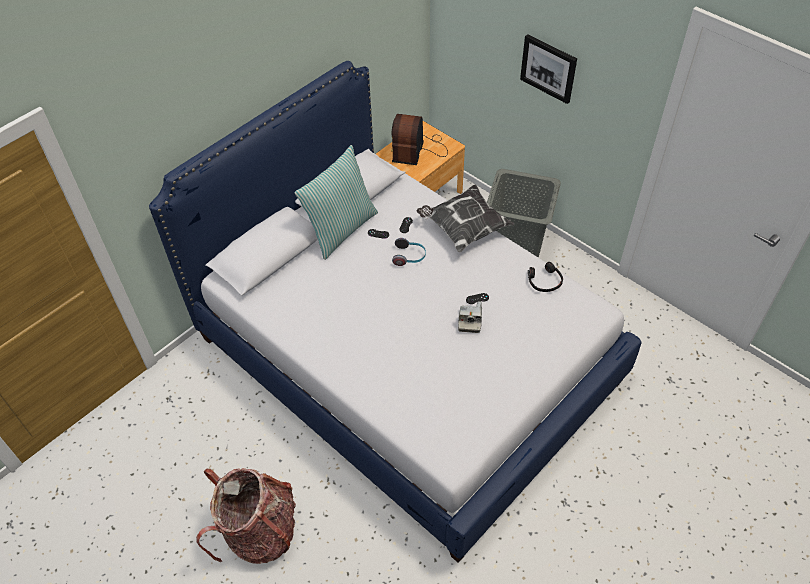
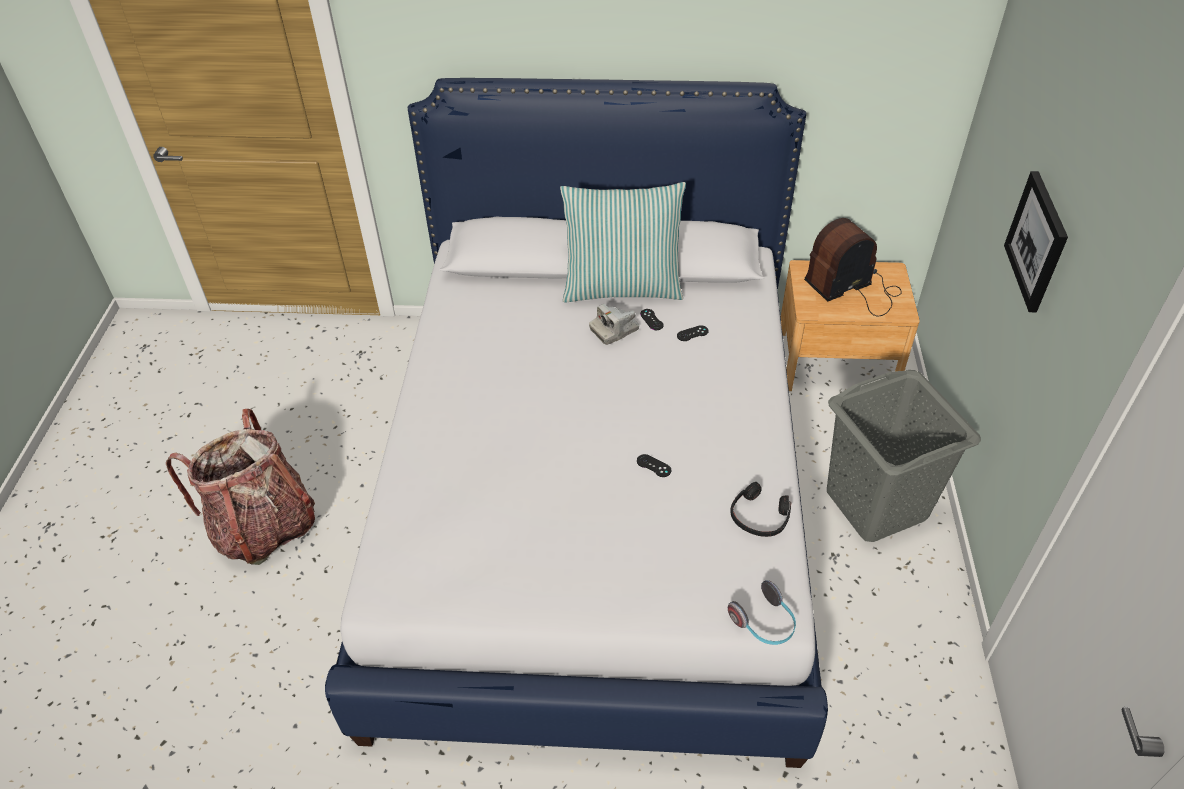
camera: 50 degrees right, 5 degrees down
headphones [392,238,426,266] -> headphones moved to [728,580,796,645]
pillow [417,185,515,252] -> none
camera [458,301,482,333] -> camera moved to [589,304,639,345]

